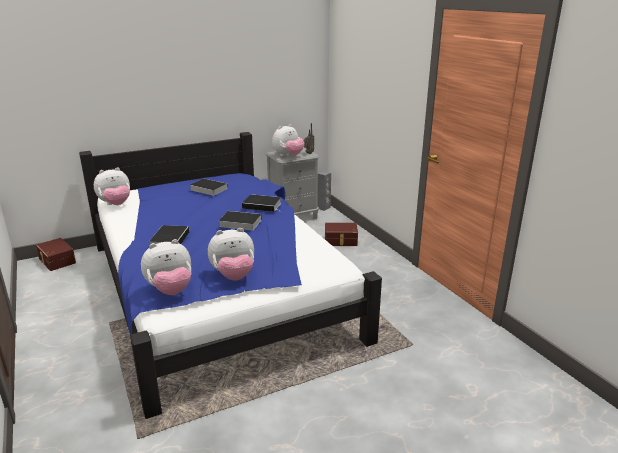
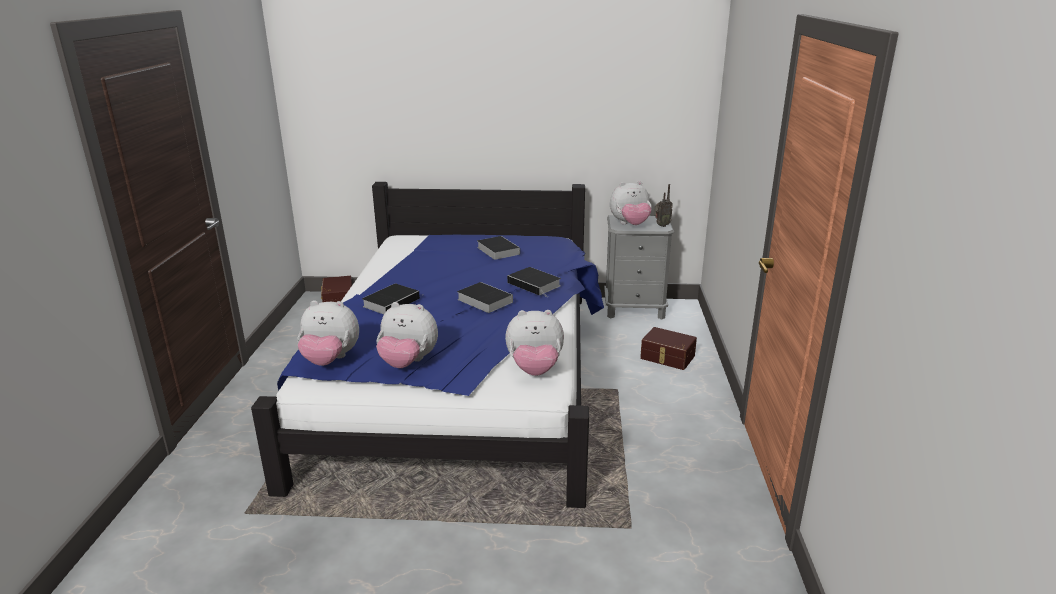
camera: 30 degrees right, 0 degrees up
plush toy [94,167,130,205] -> plush toy moved to [505,310,564,376]
grey speaker [317,171,331,211] -> none

